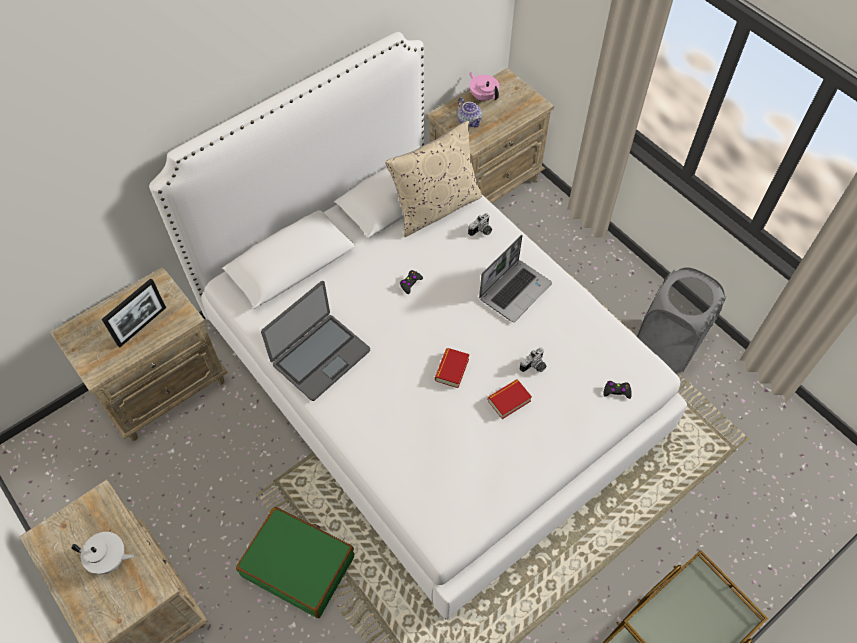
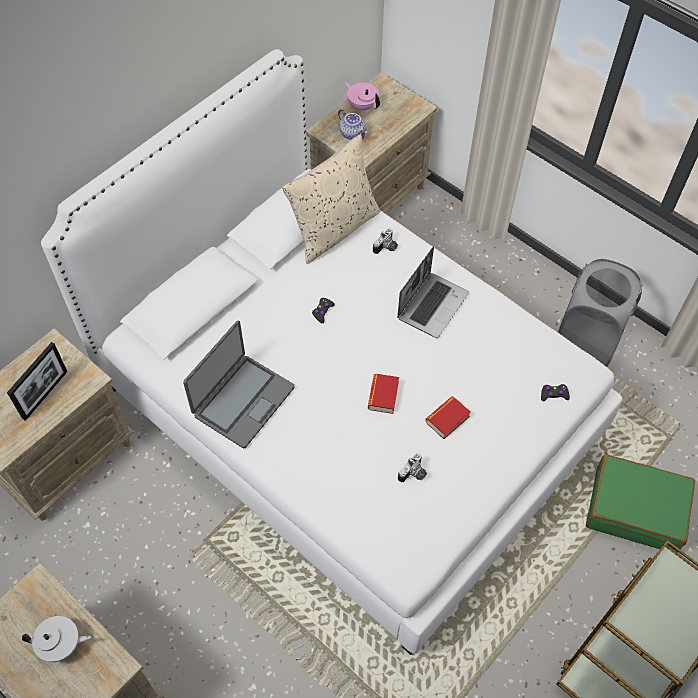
camera: 10 degrees left, 0 degrees up
green suitcase [236,507,354,618] -> green suitcase moved to [586,455,695,552]
camera [520,347,547,372] -> camera moved to [398,453,427,482]

